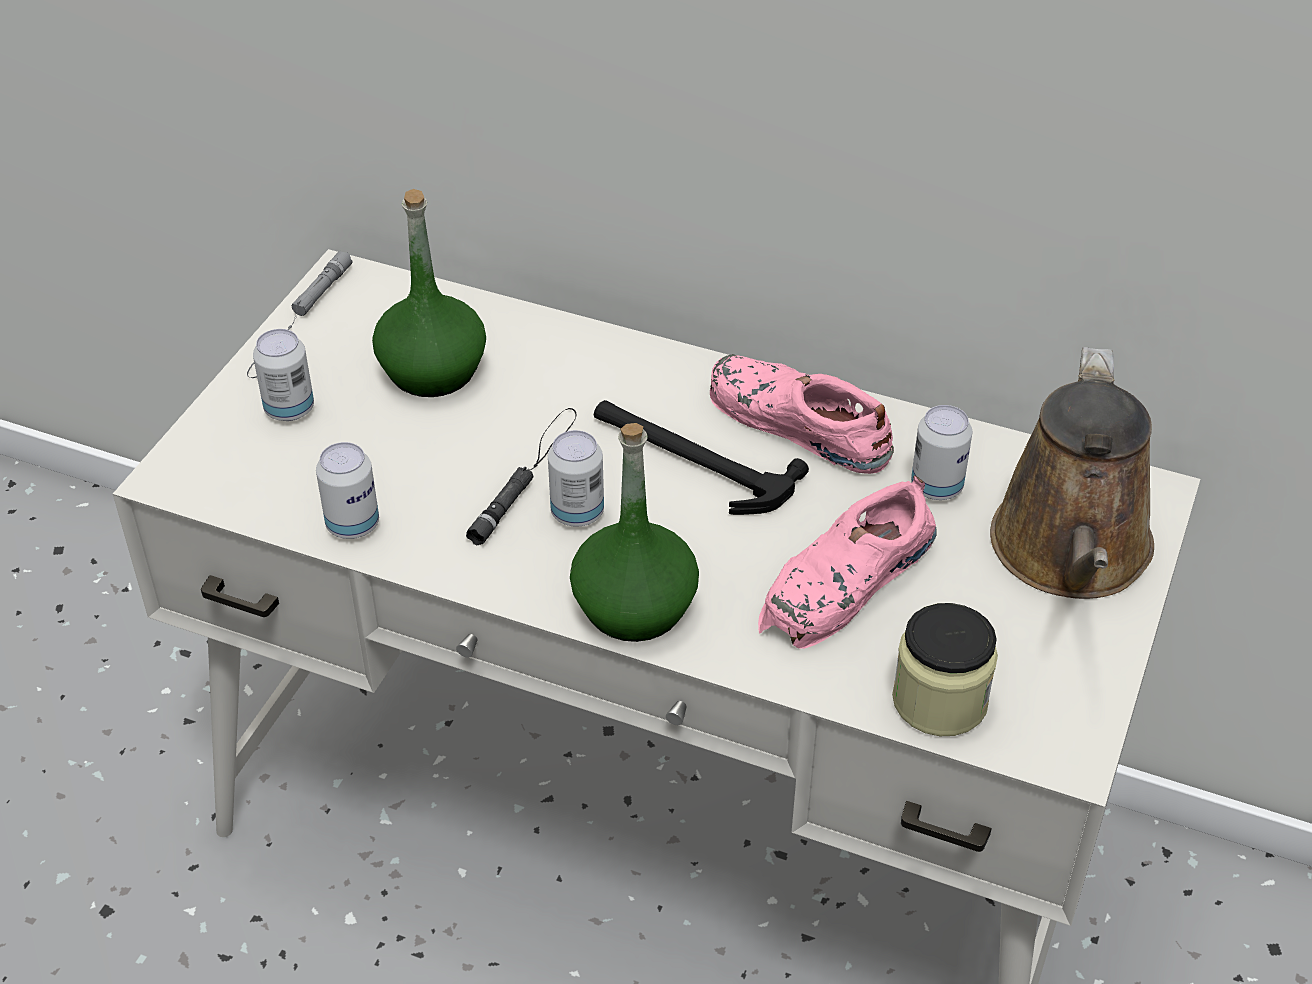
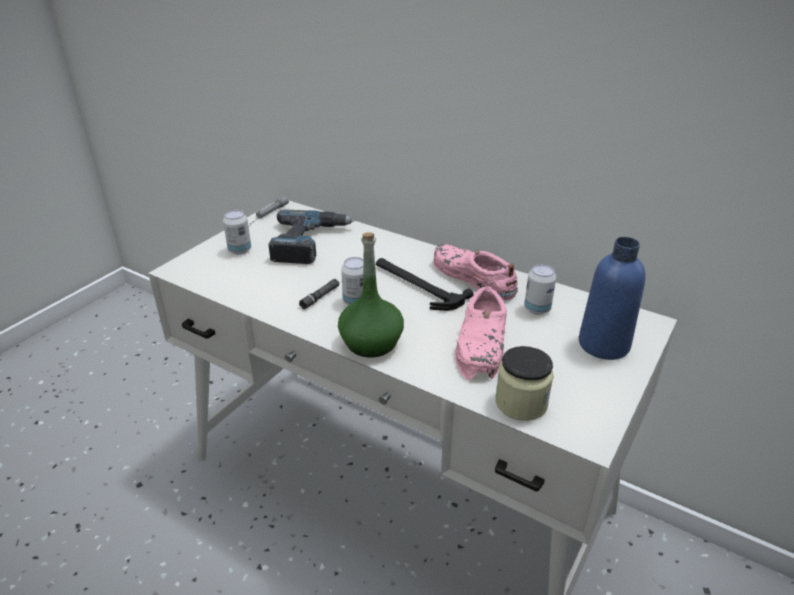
camera: 10 degrees right, 10 degrees down
can [316,442,379,539] -> none
green bottle [372,189,486,397] -> power drill [268,209,354,264]
pink shoe [758,476,937,649] -> pink shoe turned 45 degrees counterclockwise [455,282,507,381]
brown watering can [990,347,1154,599] -> blue bottle [579,237,645,360]

